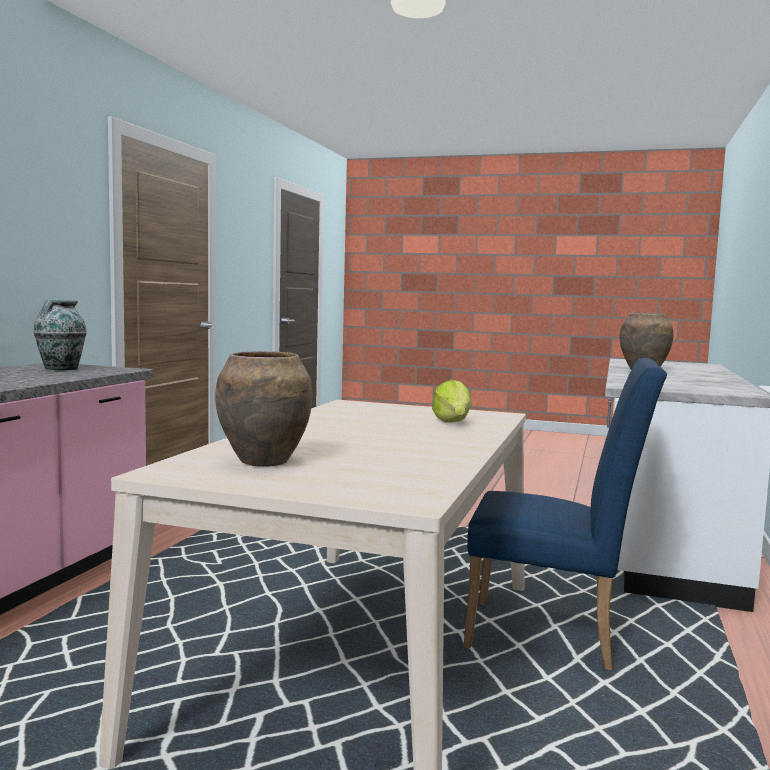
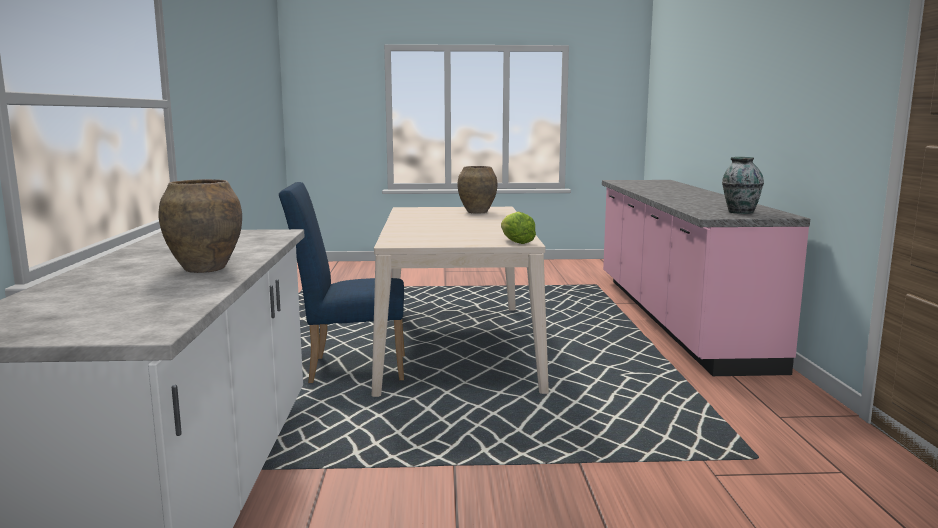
camera: 160 degrees right, 5 degrees up
lettuce [432,380,472,422] -> lettuce moved to [501,212,536,244]

